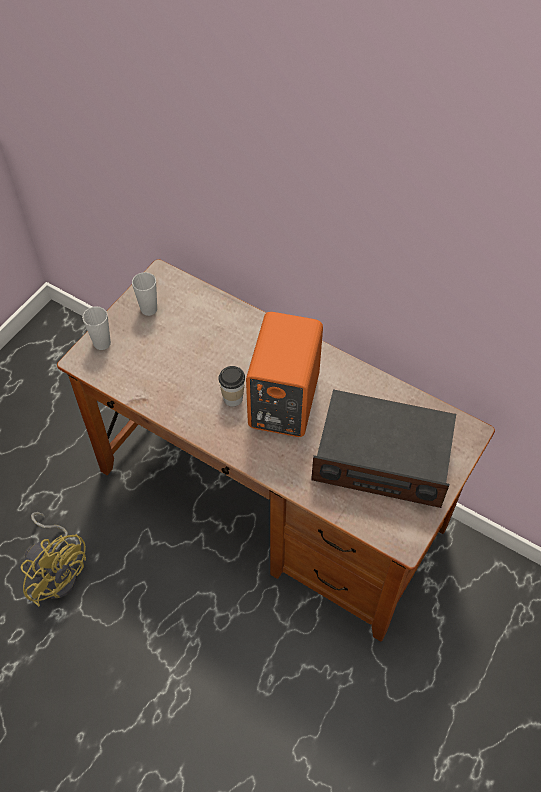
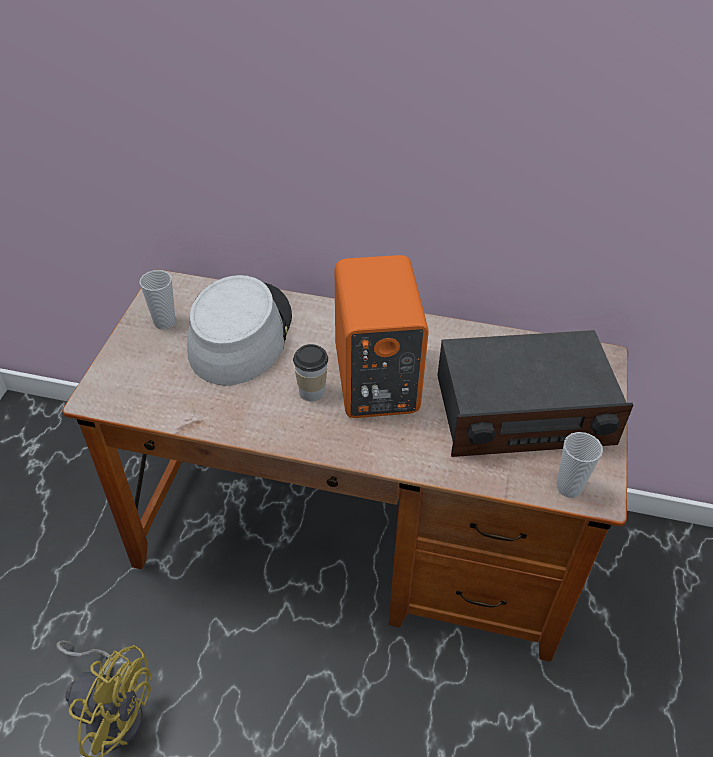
camera: 20 degrees left, 10 degrees down
cup [82,307,111,350] -> cup moved to [557,432,603,498]
none -> grey hat [187,275,292,385]

